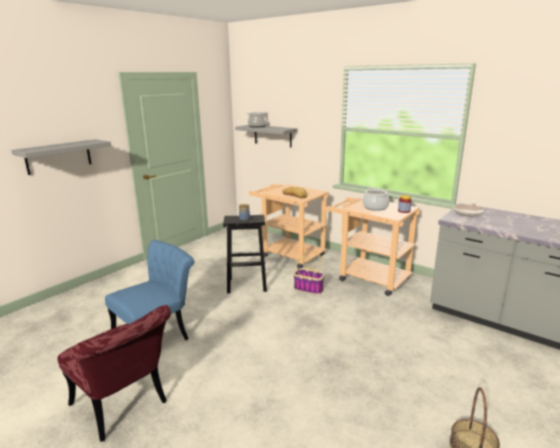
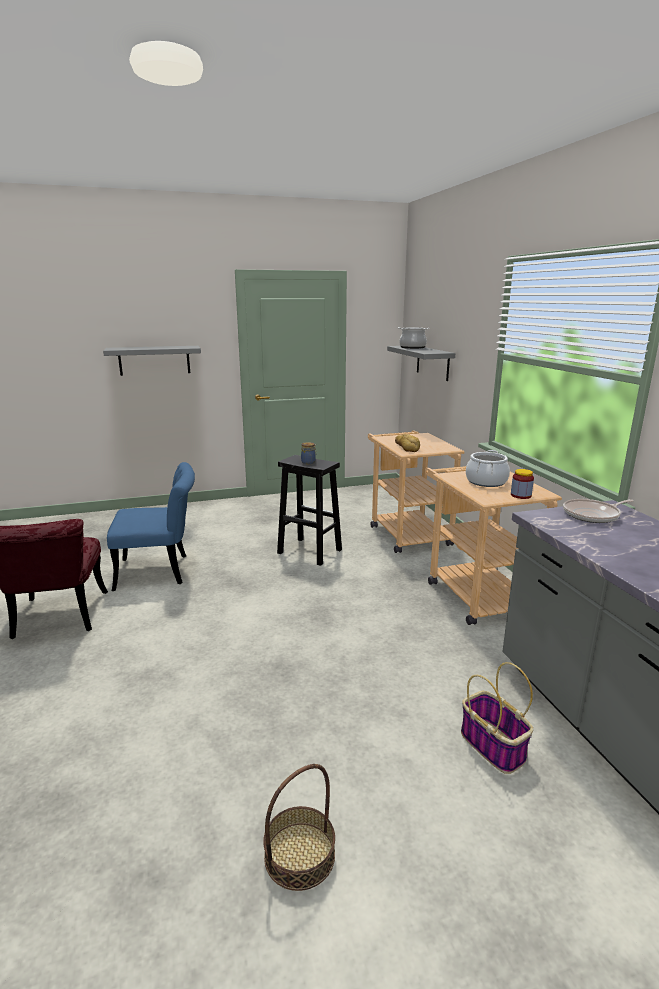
camera: 35 degrees right, 0 degrees up
basket [293,250,325,295] -> basket moved to [461,662,533,774]

